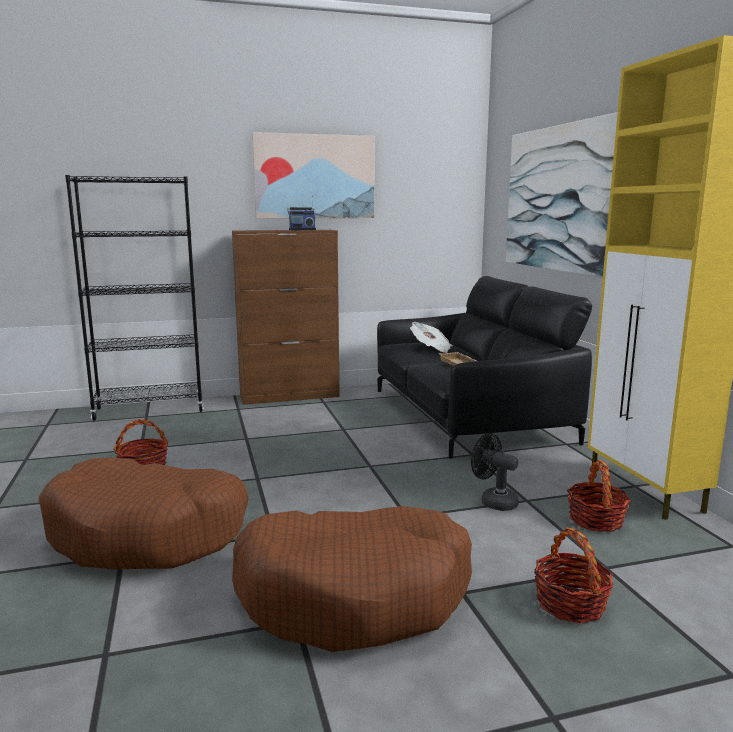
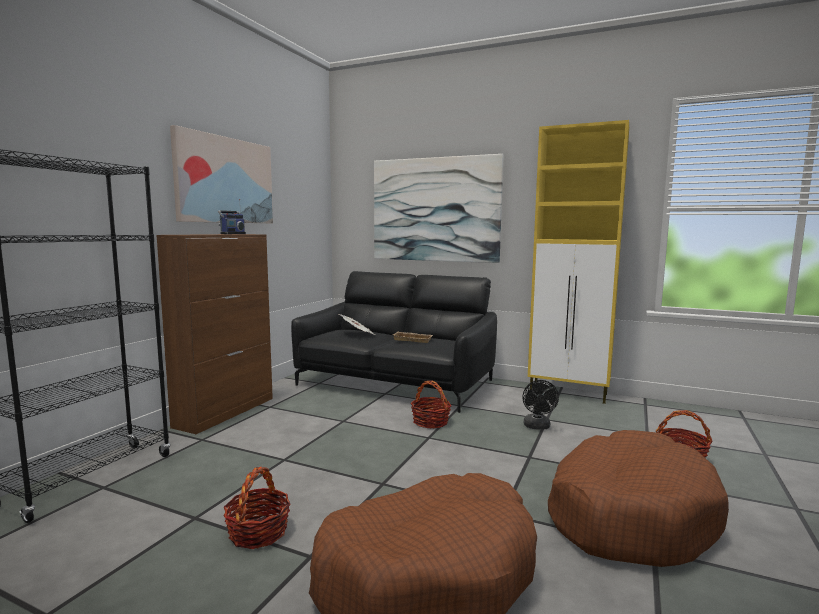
camera: 50 degrees left, 5 degrees down
black fan [471,433,519,511] -> black fan turned 75 degrees counterclockwise [522,380,559,430]
basket [567,460,631,532] -> basket moved to [411,381,452,428]

